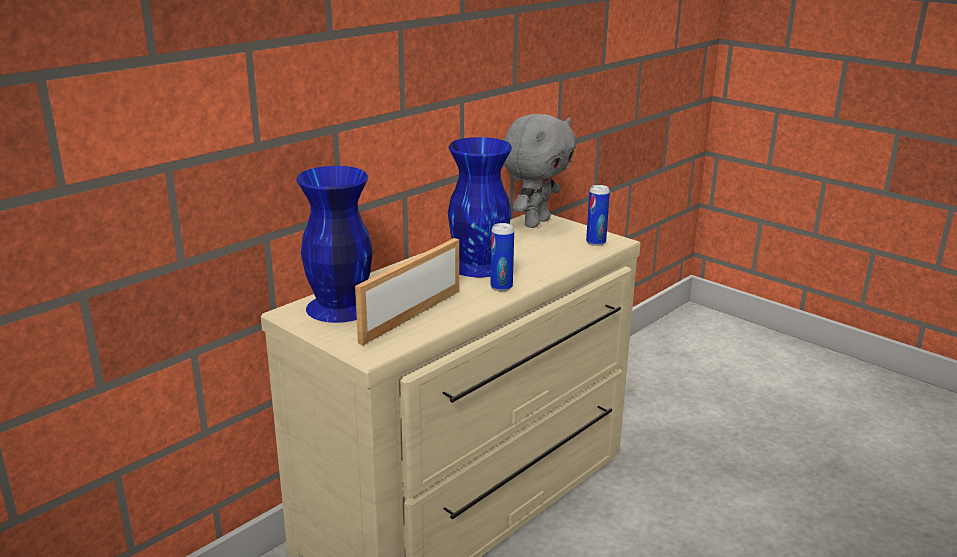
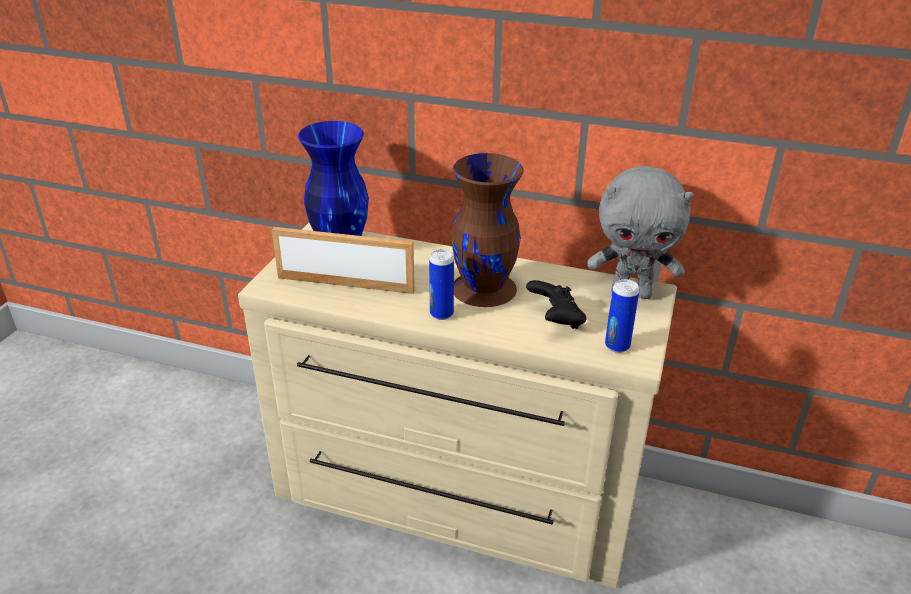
camera: 65 degrees right, 10 degrees up
blue vase [448,137,512,277] -> brown vase [451,153,524,307]
none -> black game controller [526,280,586,329]

